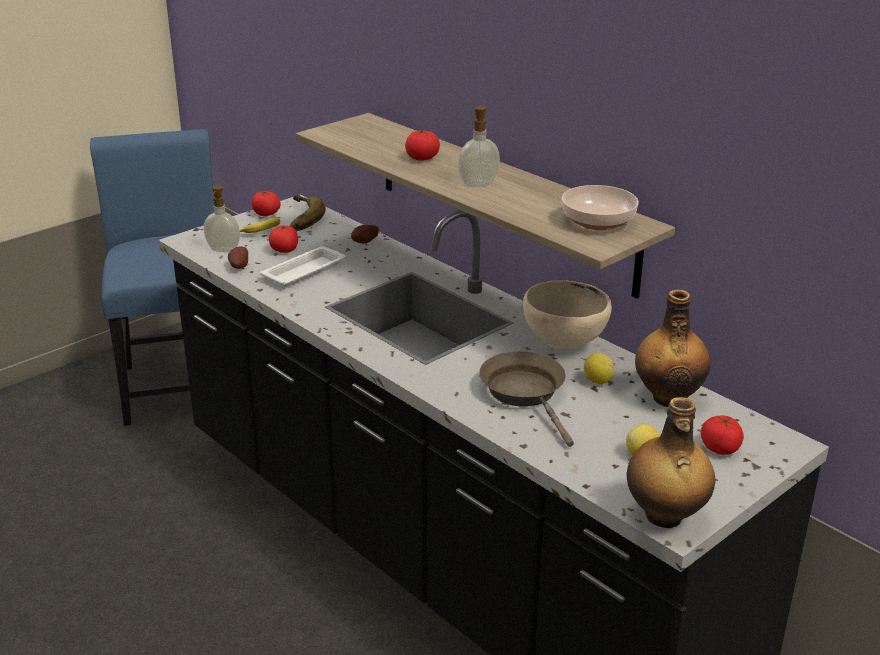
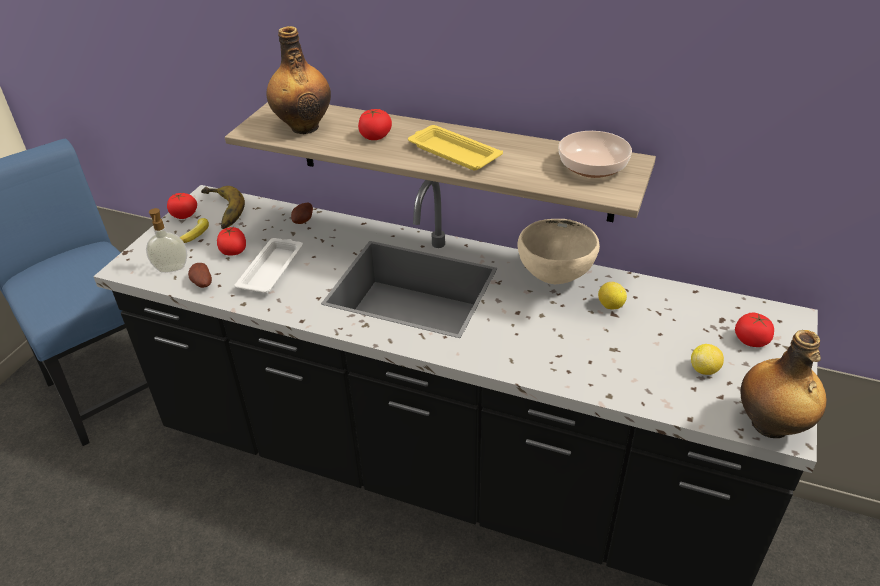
camera: 25 degrees left, 10 degrees up
soap dispenser [458,106,500,187] -> yellow tray [408,125,503,170]
brown frying pan [479,351,574,447] -> none
bottle [635,289,711,407] -> bottle moved to [266,26,331,134]

